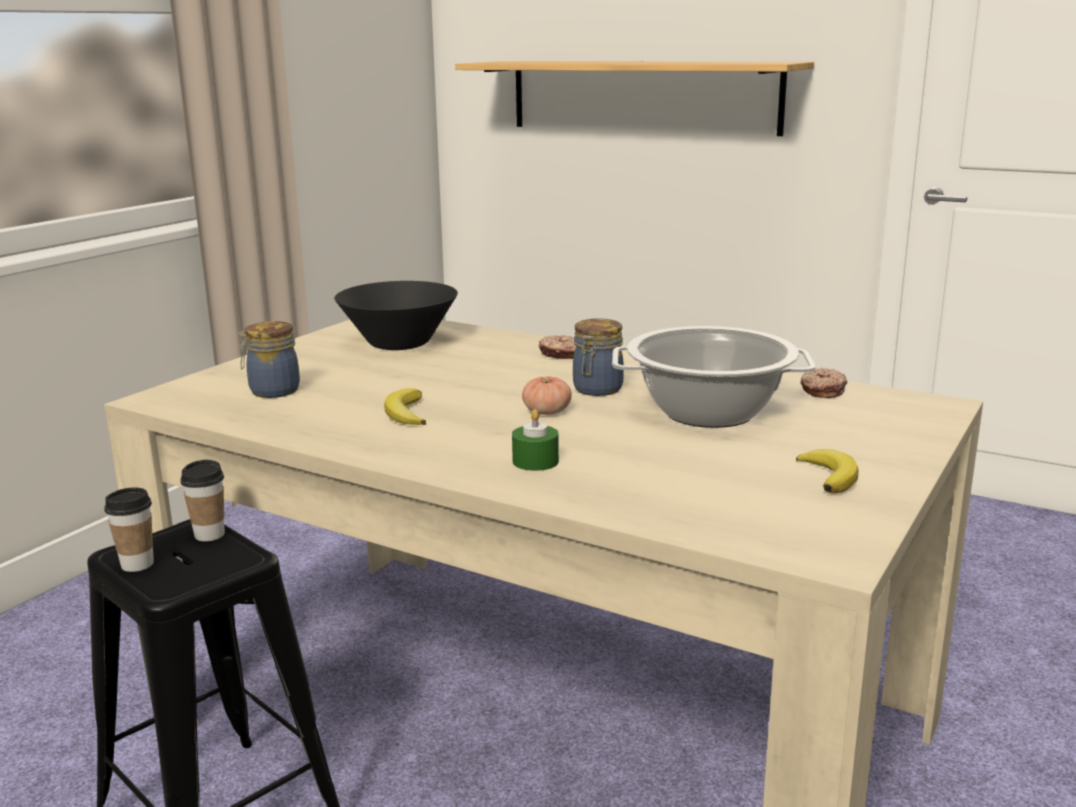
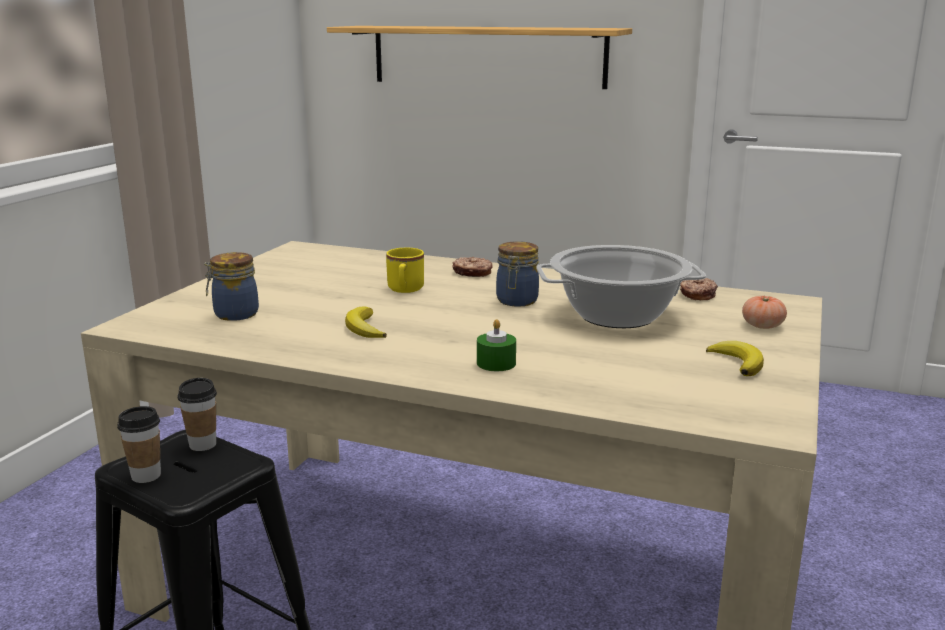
camera: 10 degrees left, 0 degrees up
black bowl [334,281,458,350] -> none
tomato [522,376,572,415] -> tomato moved to [742,296,787,329]
none -> yellow mug [386,248,424,293]

